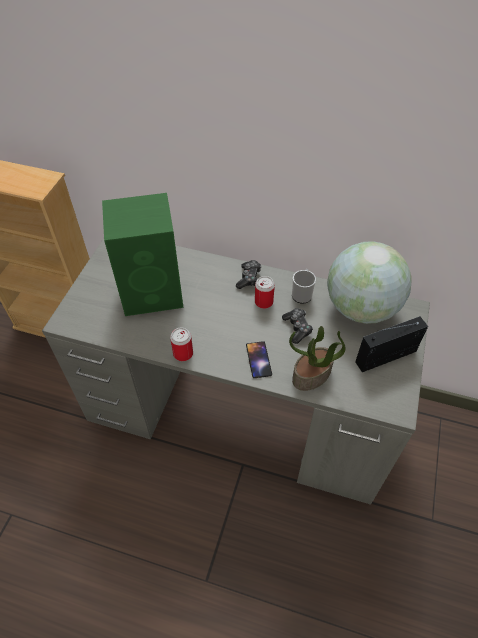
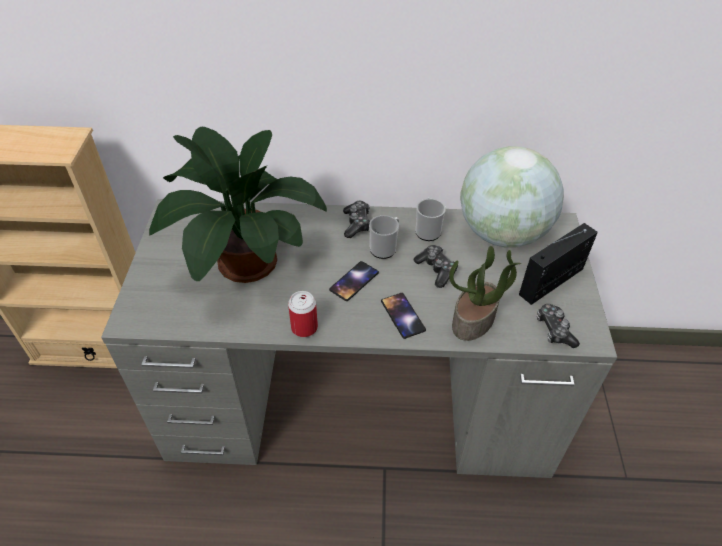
camera: 15 degrees left, 5 degrees down
green speaker [102,193,184,316] -> potted plant [149,127,327,283]
can [255,276,275,309] -> mug [369,215,399,259]
none -> phone [329,261,379,301]
none -> game controller [537,304,580,348]

